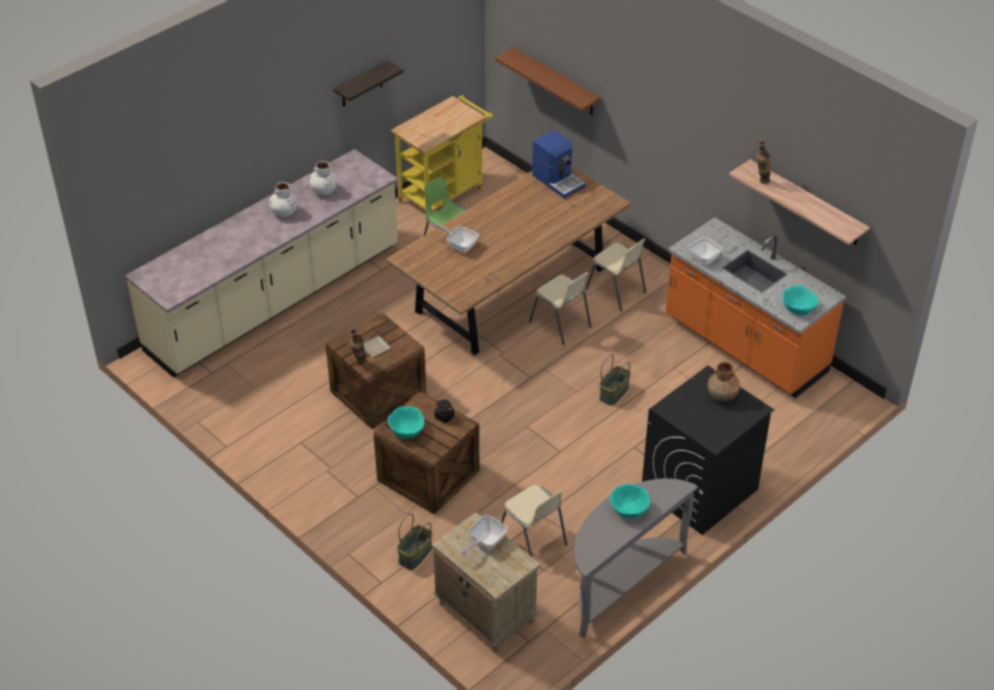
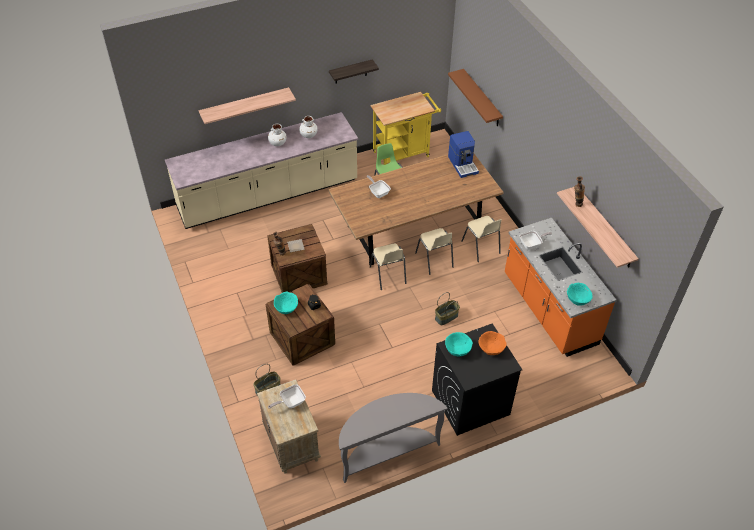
camera: 20 degrees right, 5 degrees up
beige chair [501,485,567,558] -> beige chair moved to [370,243,407,290]
turquoise bowl [610,484,650,518] -> turquoise bowl moved to [445,332,473,357]
brown vase [707,362,740,401] -> orange bowl [479,331,507,355]
none -> shelf [199,87,296,124]

